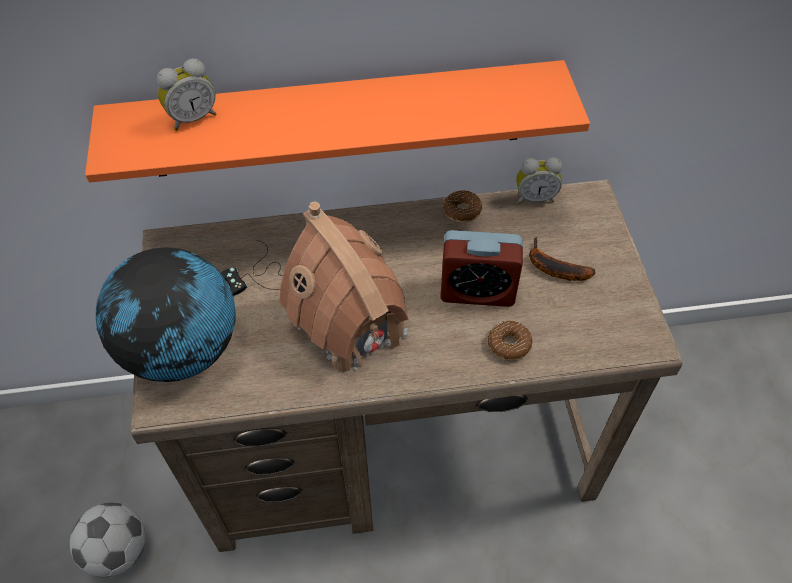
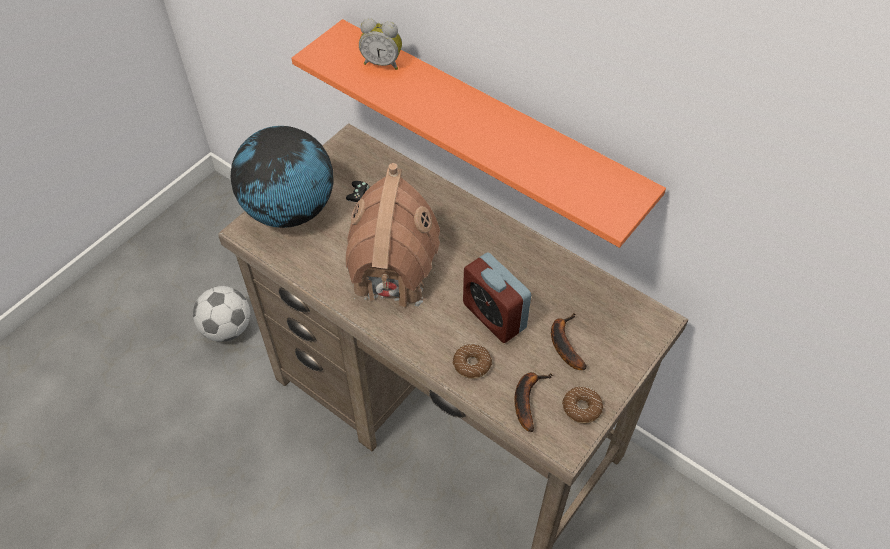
camera: 45 degrees right, 0 degrees up
donut [443,190,482,223] -> donut moved to [562,387,603,423]
alarm clock [516,157,562,204] -> none
none -> banana [515,372,553,432]

